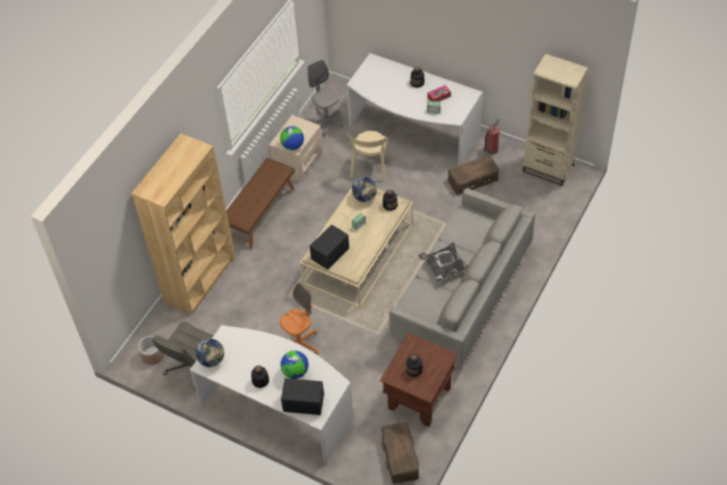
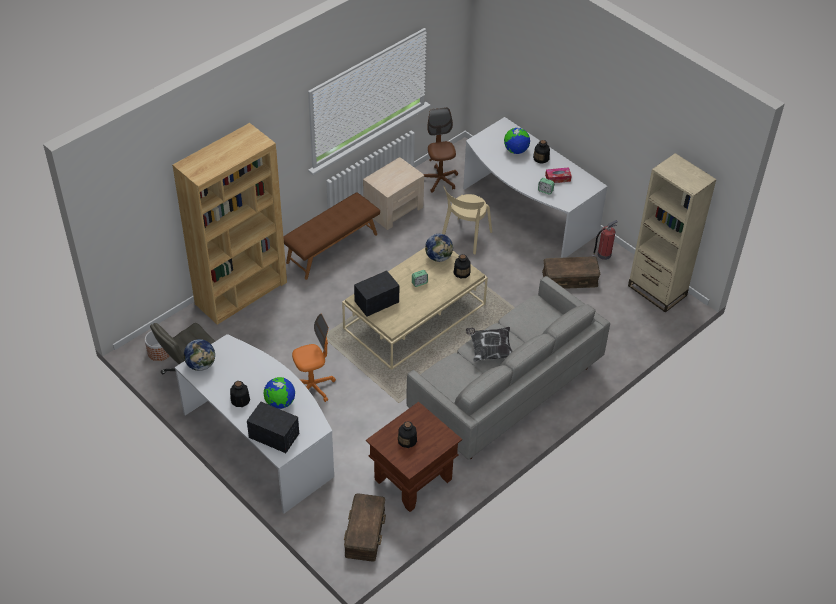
camera: 15 degrees right, 5 degrees down
globe [280,126,304,150] -> globe moved to [504,128,530,154]
grey office chair [308,60,343,137] -> brown office chair [424,107,458,193]

